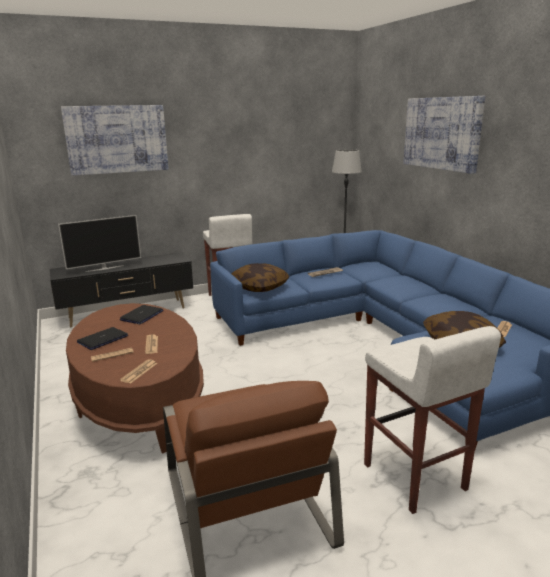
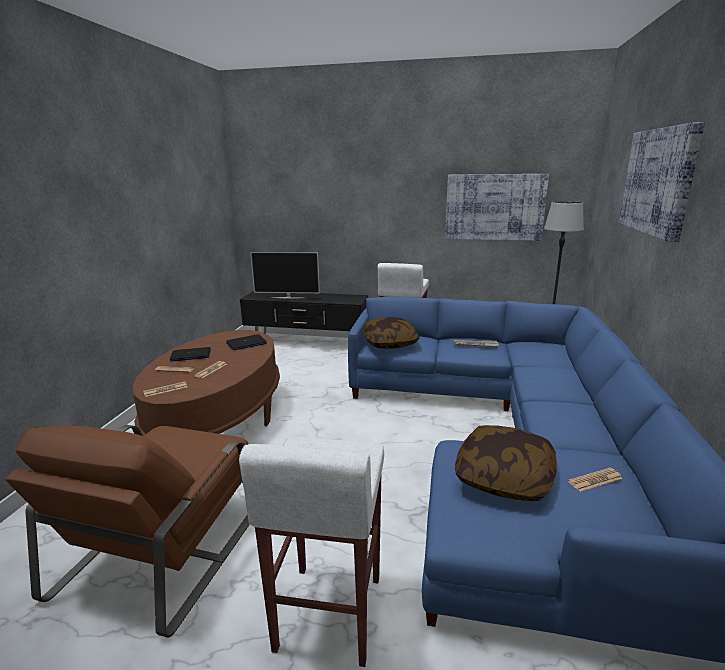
camera: 35 degrees right, 0 degrees up
picture [61,105,169,176] -> picture moved to [445,174,549,241]

